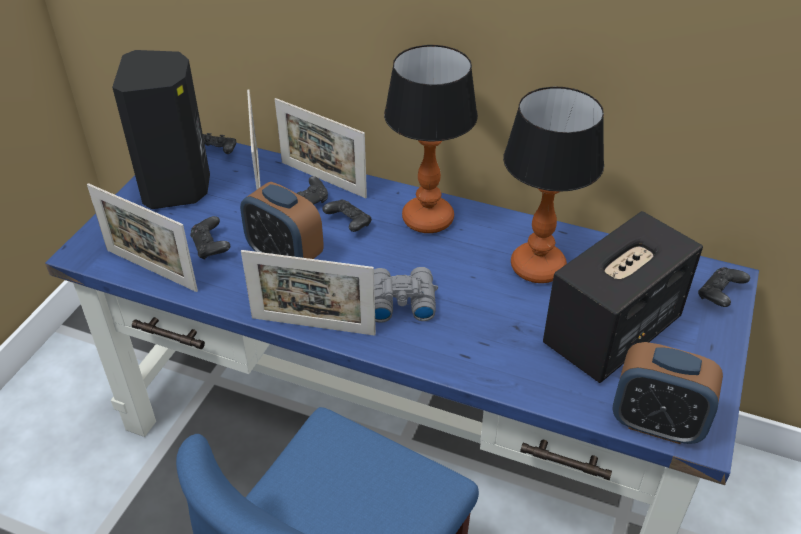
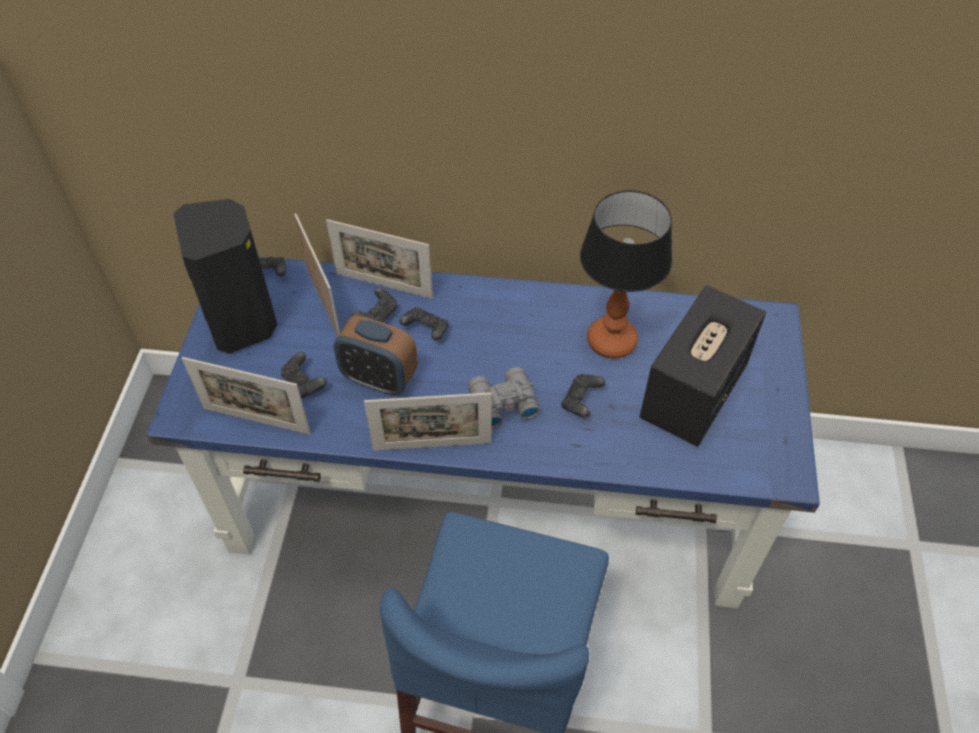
camera: 15 degrees left, 10 degrees up
table lamp [384,45,478,233] -> none
alarm clock [612,342,723,444] -> none
black game controller [698,267,750,307] -> black game controller moved to [561,374,605,417]

